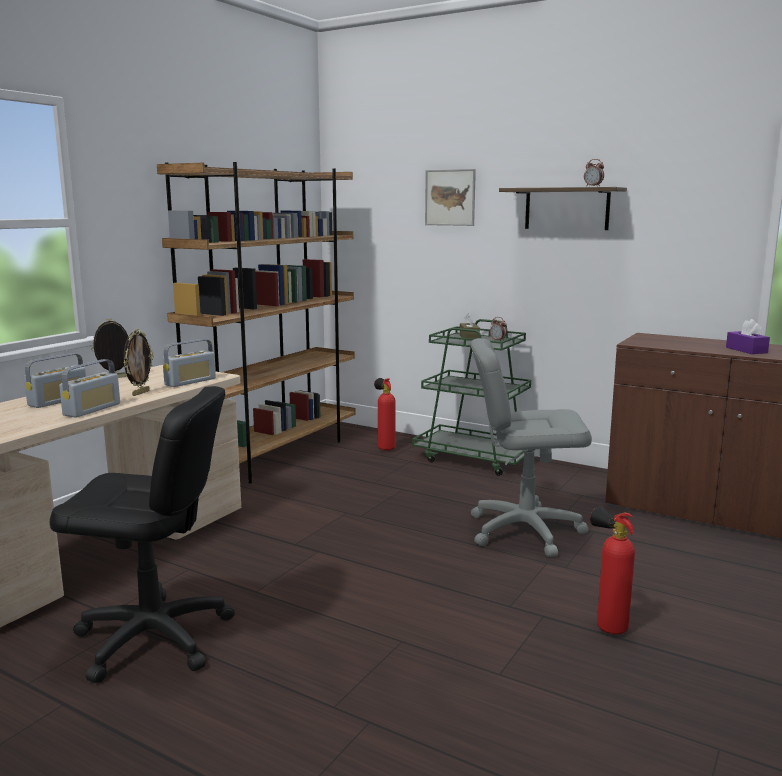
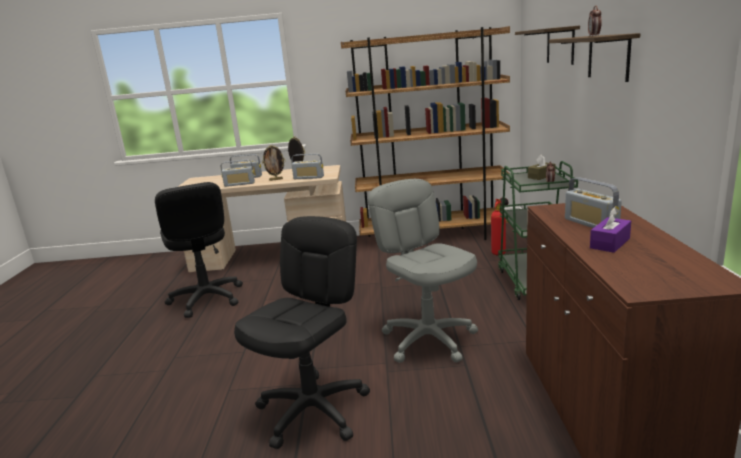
camera: 60 degrees right, 5 degrees up
picture [425,169,476,226] -> shelf [515,25,580,65]
fire extinguisher [590,506,635,635] -> black office chair [234,216,370,449]
none -> radio [565,177,622,228]

